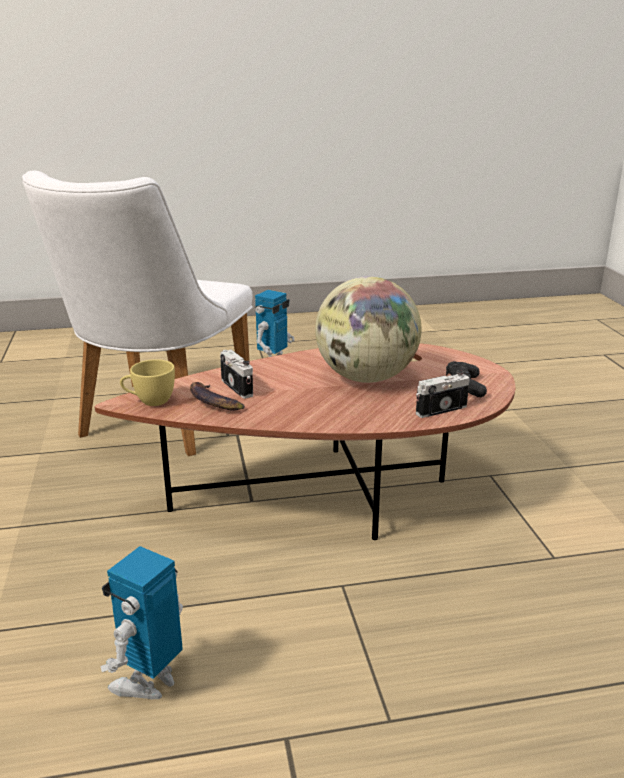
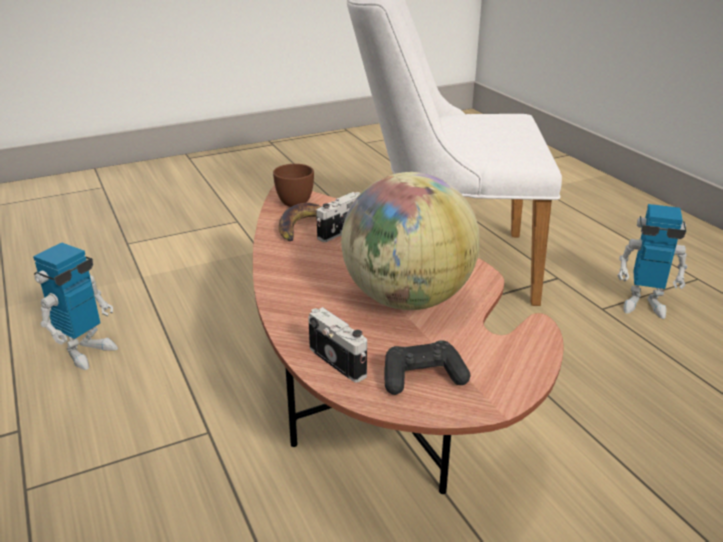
camera: 75 degrees right, 5 degrees up
toy robot [100,546,183,699] -> toy robot turned 105 degrees clockwise [33,243,118,370]
yellow cup [120,359,175,406] -> brown cup [273,164,314,207]

